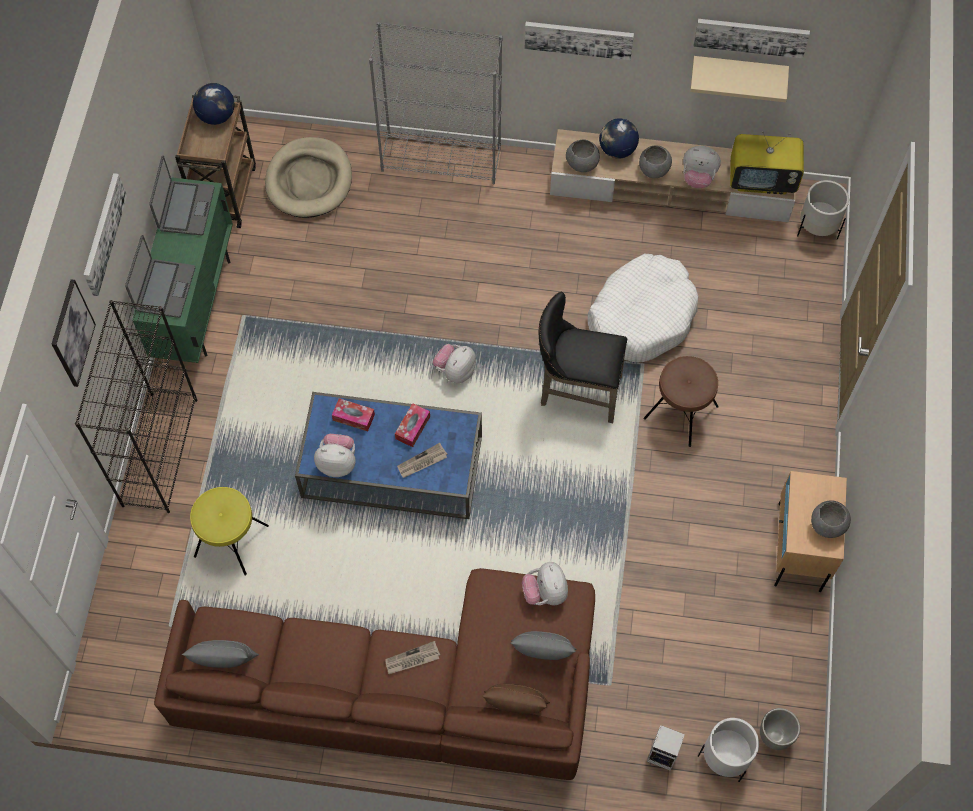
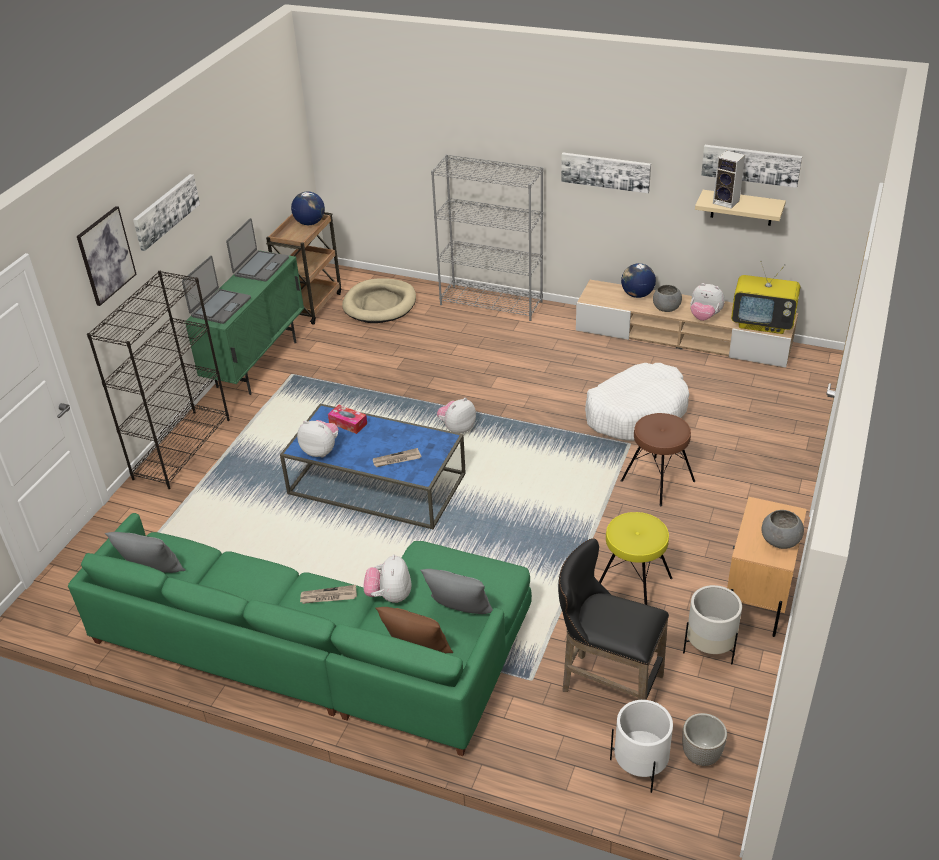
camera: 15 degrees right, 25 degrees down
brown sofa [154,568,595,780] -> green sofa [68,513,532,756]
yellow stool [190,487,269,575] -> yellow stool moved to [599,512,673,605]
tissue box [395,403,430,447] -> none
plush toy [522,562,568,605] -> plush toy moved to [363,555,411,603]
black stool [539,292,628,423] -> black stool moved to [558,538,669,700]
grey bowl [566,140,600,172] -> none
speaker [647,725,685,771] -> speaker moved to [713,150,745,209]
white planter [797,180,849,240] -> white planter moved to [683,585,742,664]

